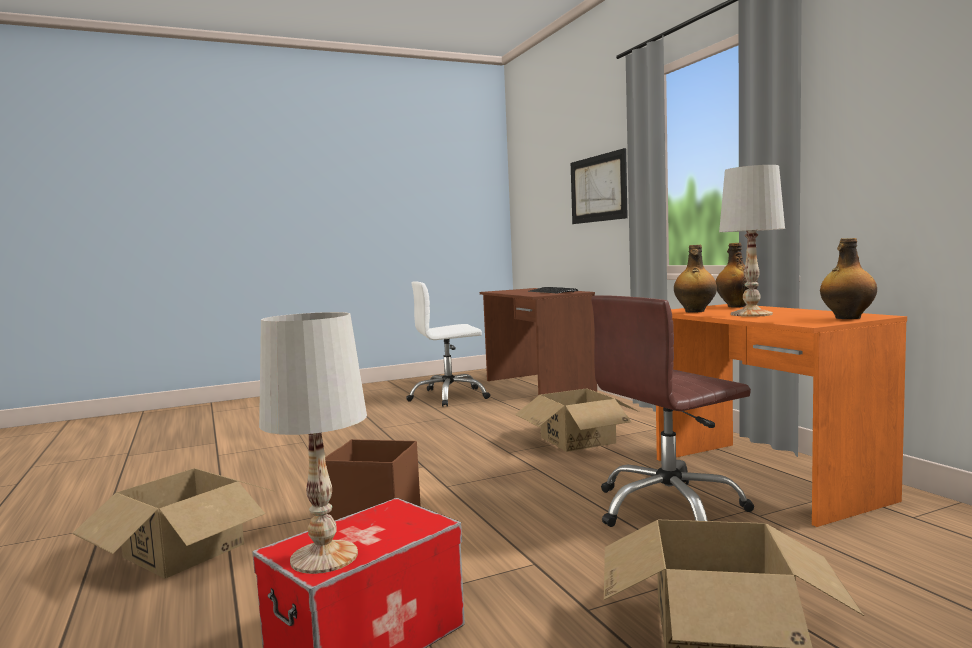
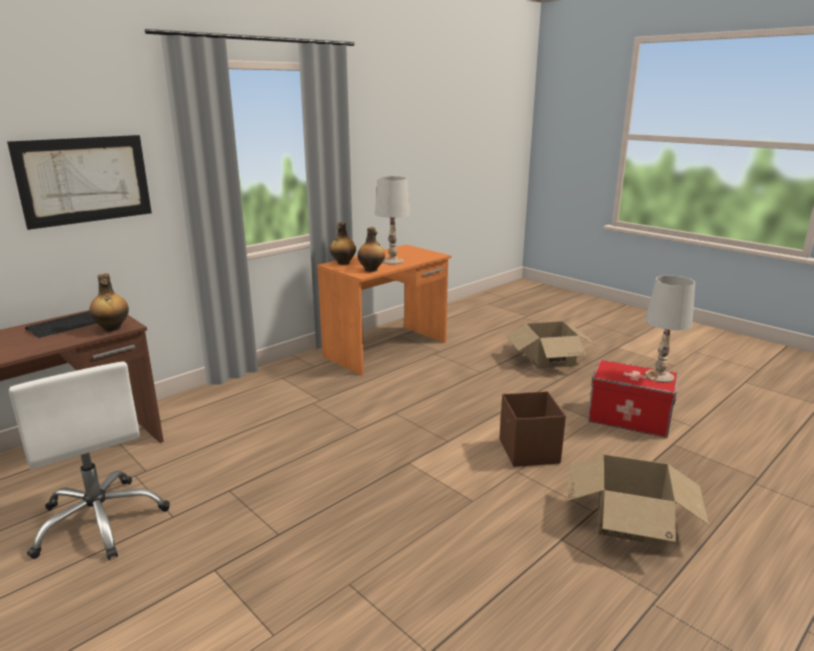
camera: 110 degrees left, 15 degrees up
cardboard box [515,389,639,452] -> none
brown office chair [591,295,754,527] -> none
bottle [820,238,877,319] -> bottle moved to [89,273,129,332]

